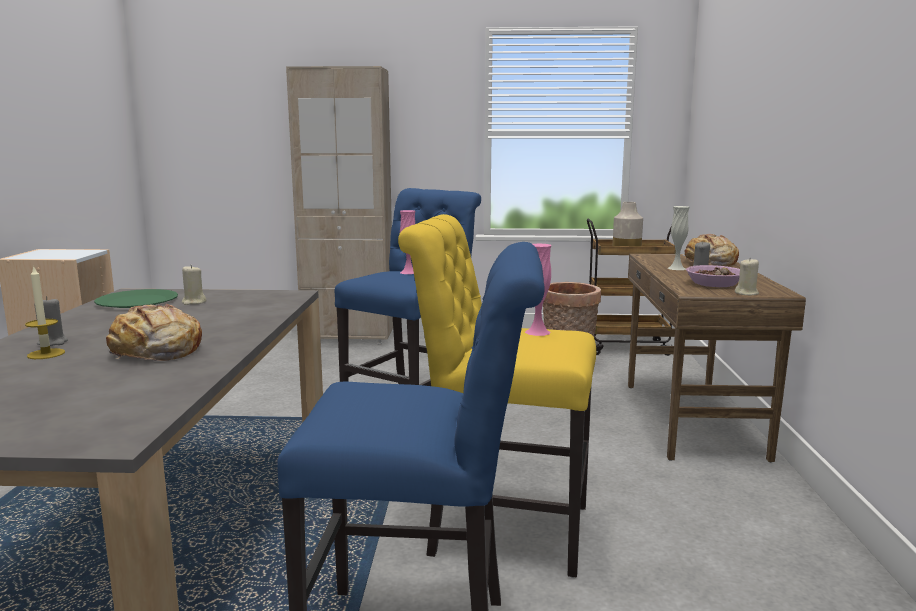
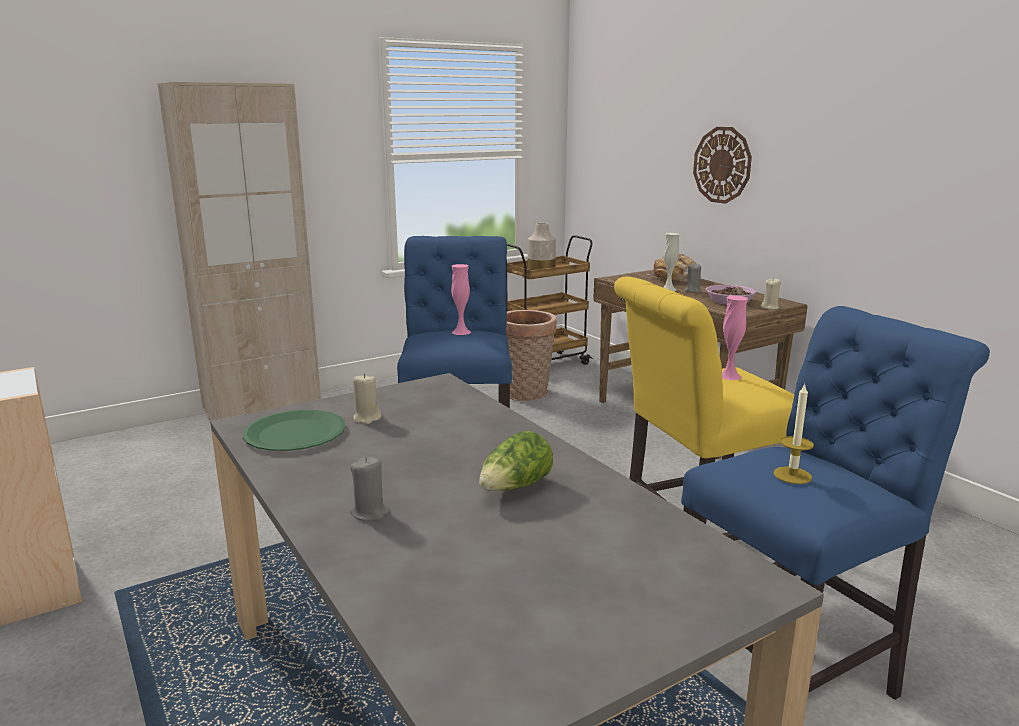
camera: 35 degrees left, 5 degrees up
candle [25,265,65,359] -> candle moved to [773,383,814,484]
bread [106,304,202,361] -> lettuce [479,431,553,491]
none -> wall clock [693,127,752,204]

